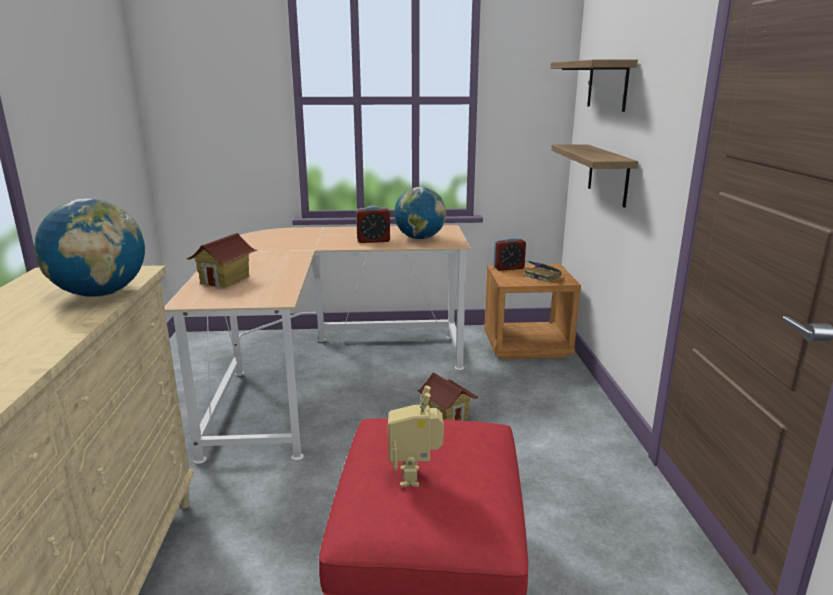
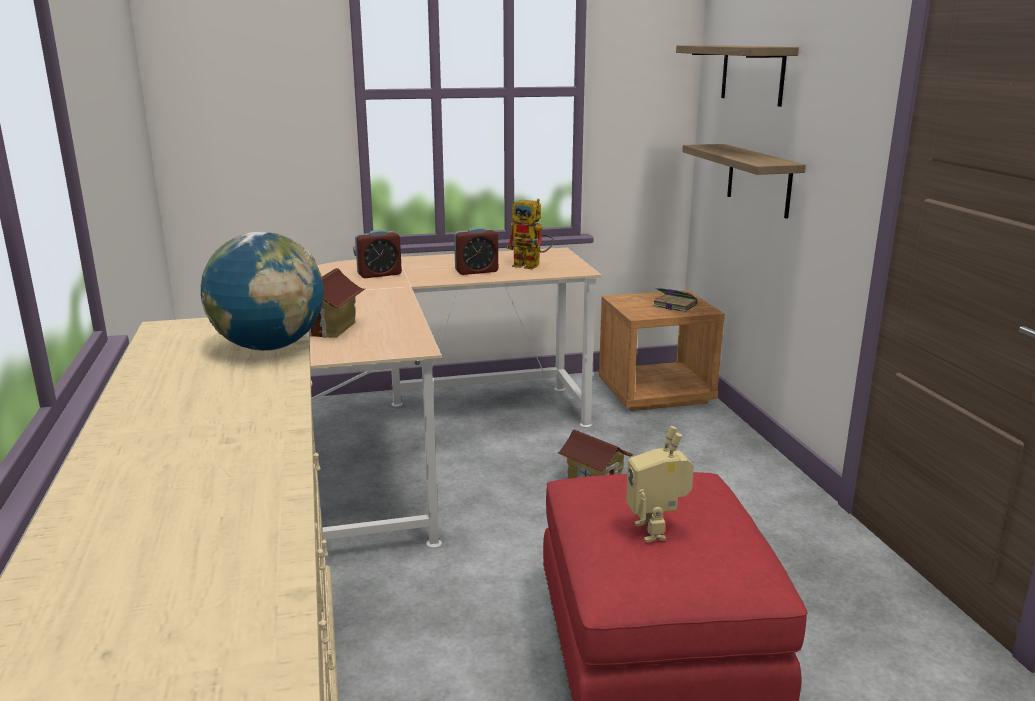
camera: 10 degrees left, 0 degrees up
globe [394,187,446,239] -> toy robot [506,199,554,269]
alarm clock [493,237,526,271] -> alarm clock moved to [355,229,402,278]

